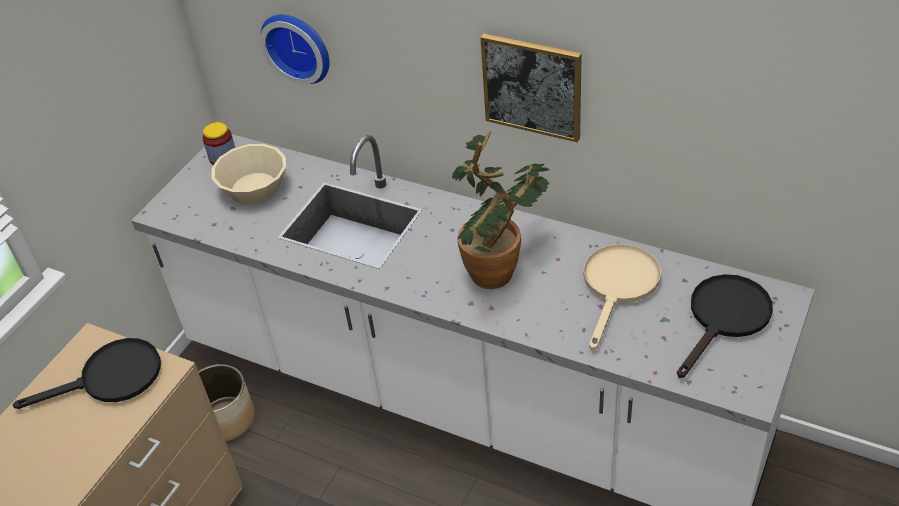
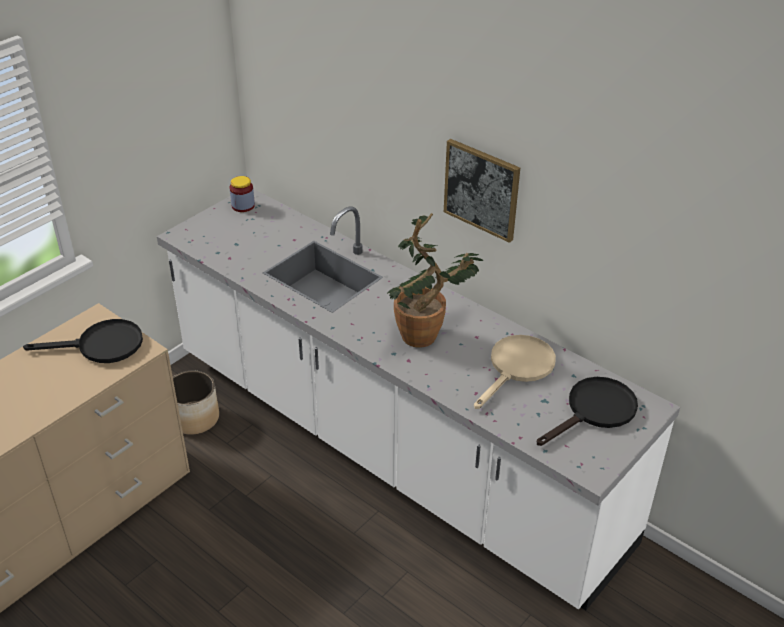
camera: 10 degrees right, 5 degrees down
beige bowl [211,144,286,205] -> none
wall clock [260,14,330,85] -> none

